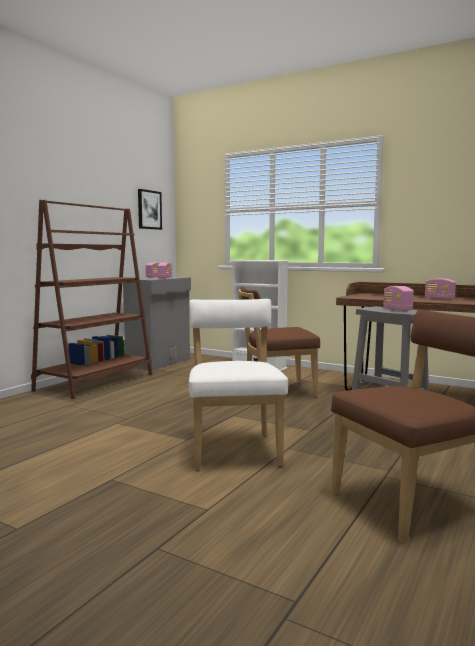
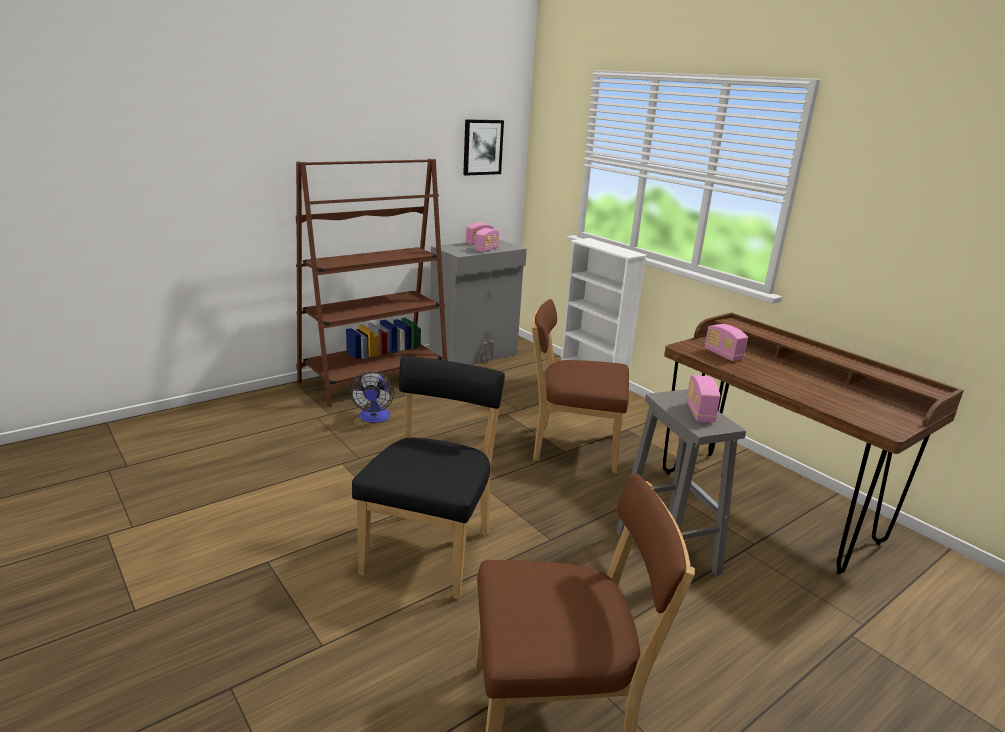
camera: 20 degrees right, 15 degrees up
white chair [189,299,288,471] -> black chair [352,356,505,599]
radio [425,278,456,300] -> radio moved to [704,324,748,361]
none -> fan [349,372,394,423]

